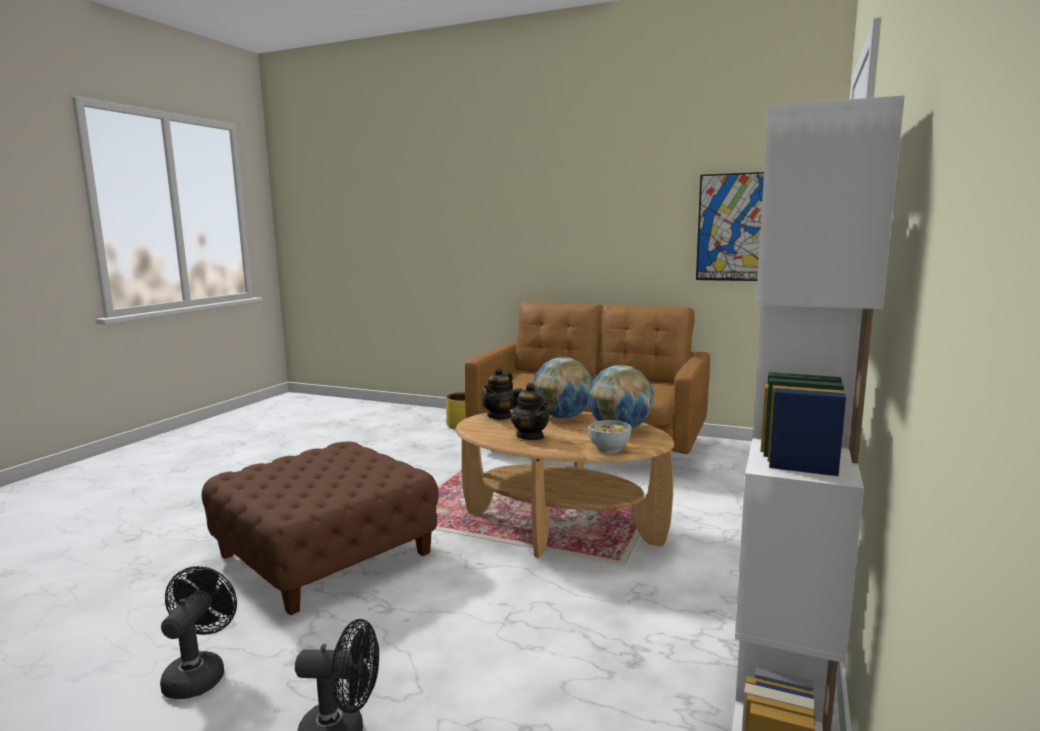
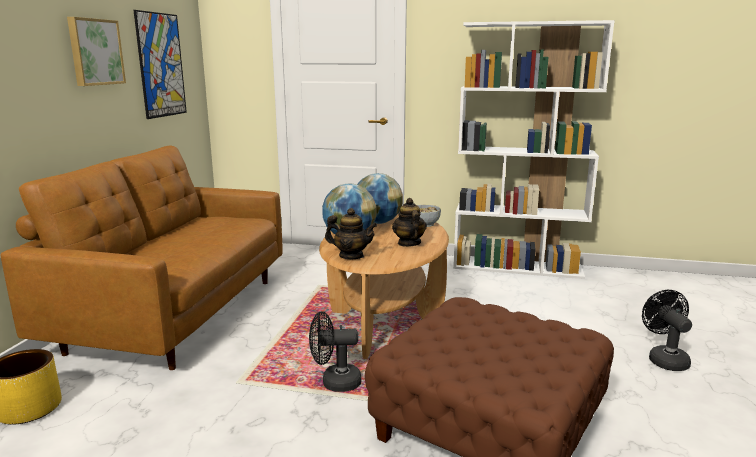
camera: 100 degrees left, 5 degrees up
black fan [160,566,237,699] -> black fan moved to [309,312,361,392]
teapot [511,383,550,440] -> teapot turned 60 degrees counterclockwise [392,198,427,247]
none -> picture [67,17,126,86]

